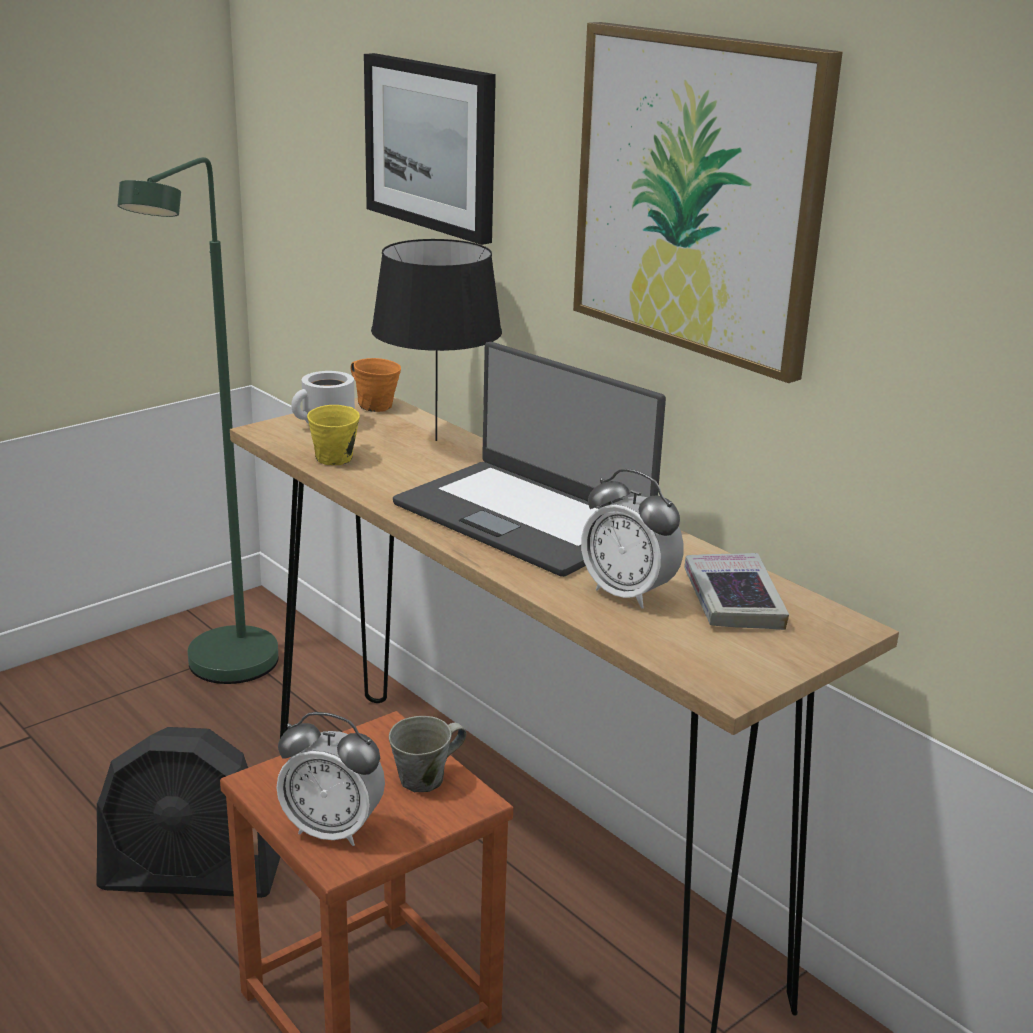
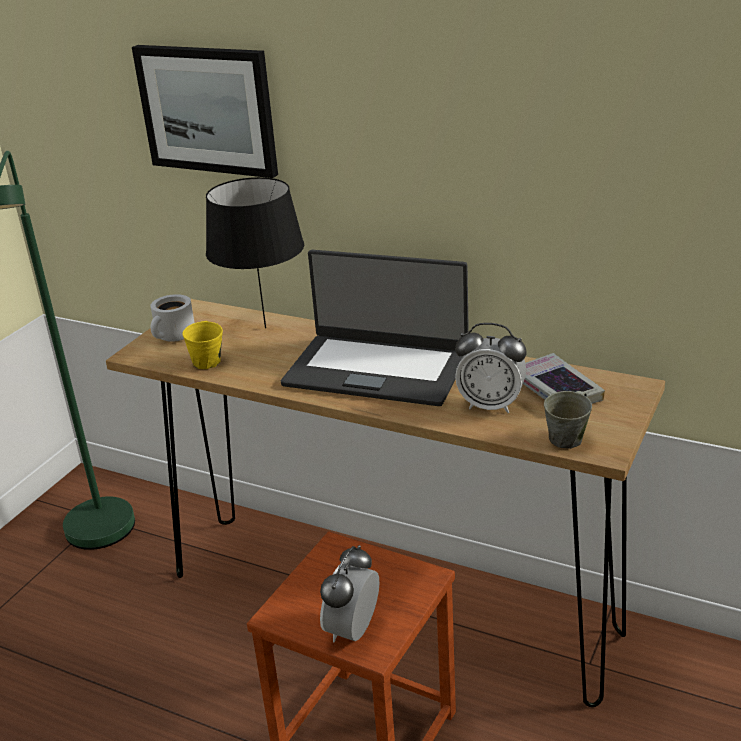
camera: 20 degrees left, 5 degrees up
black fan [96,727,280,898] -> none
alarm clock [276,712,385,846] -> alarm clock turned 120 degrees clockwise [320,545,379,643]
orange mug [351,358,401,412] -> none
grey mug [389,716,466,792] -> grey mug moved to [544,391,592,449]
picture [573,22,843,383] -> none

